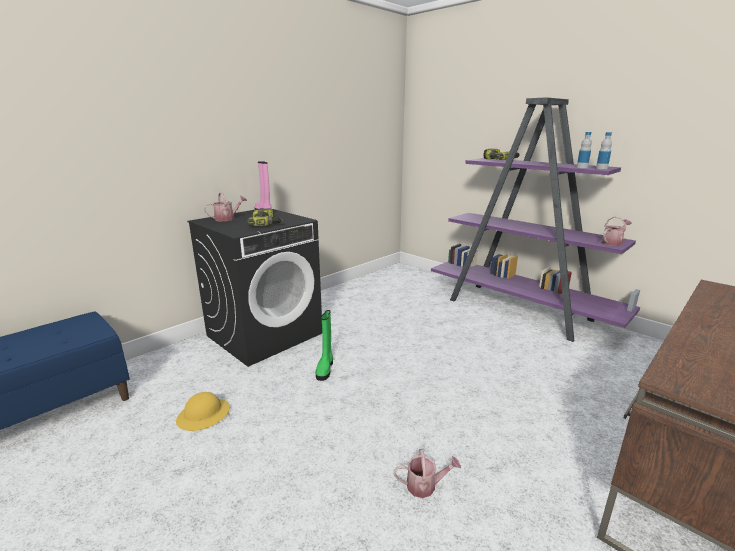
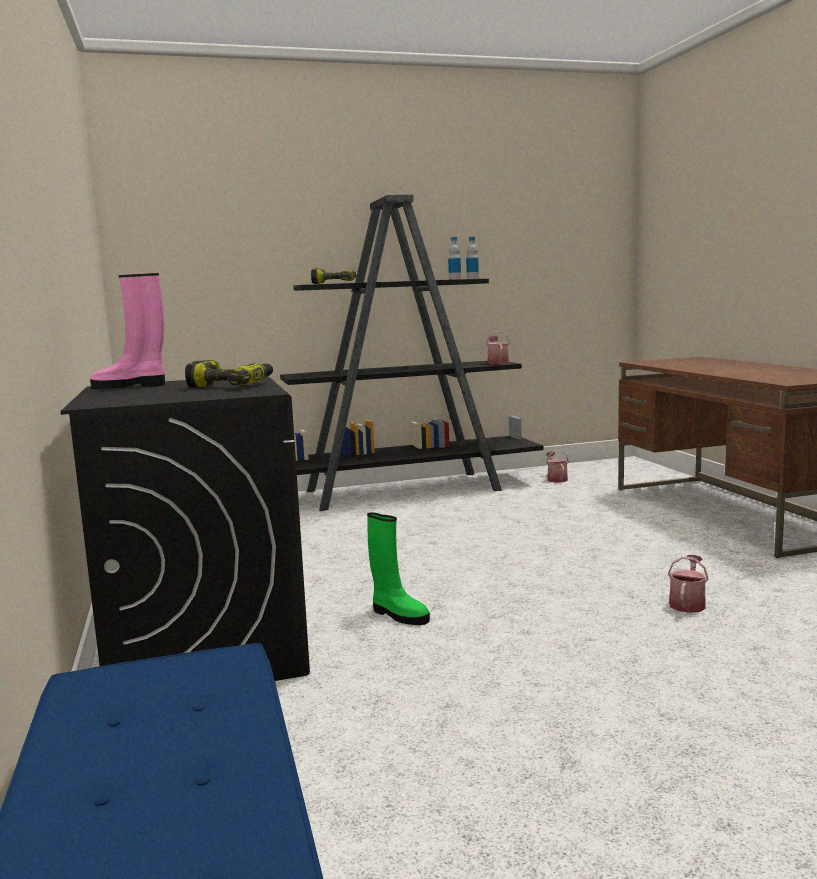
camera: 60 degrees left, 10 degrees down
yellow hard hat [176,392,230,431] -> none
watering can [204,192,247,222] -> watering can moved to [546,450,569,483]
purple bookcase [431,97,640,342] -> black bookcase [280,195,544,511]

